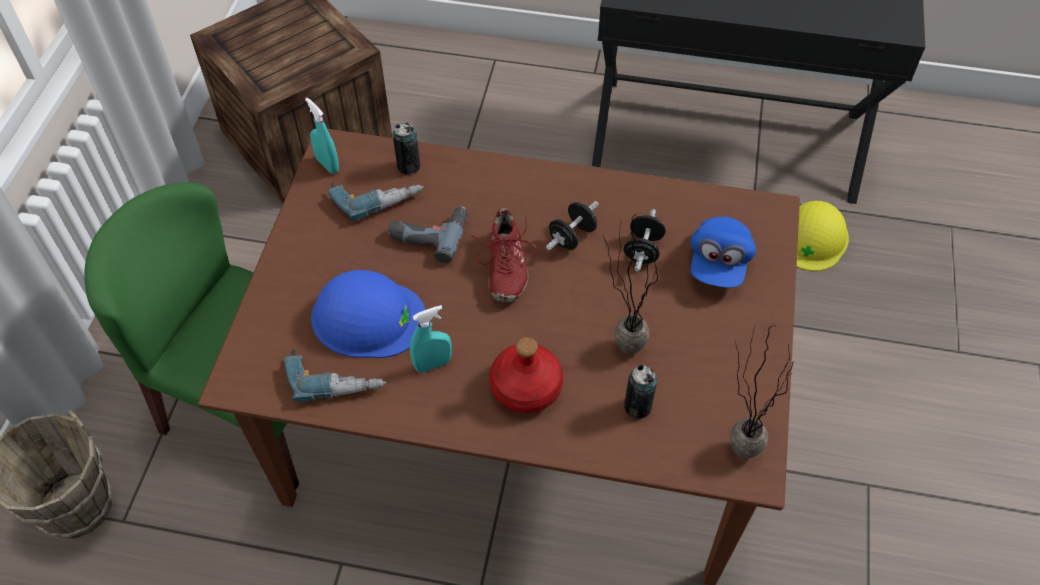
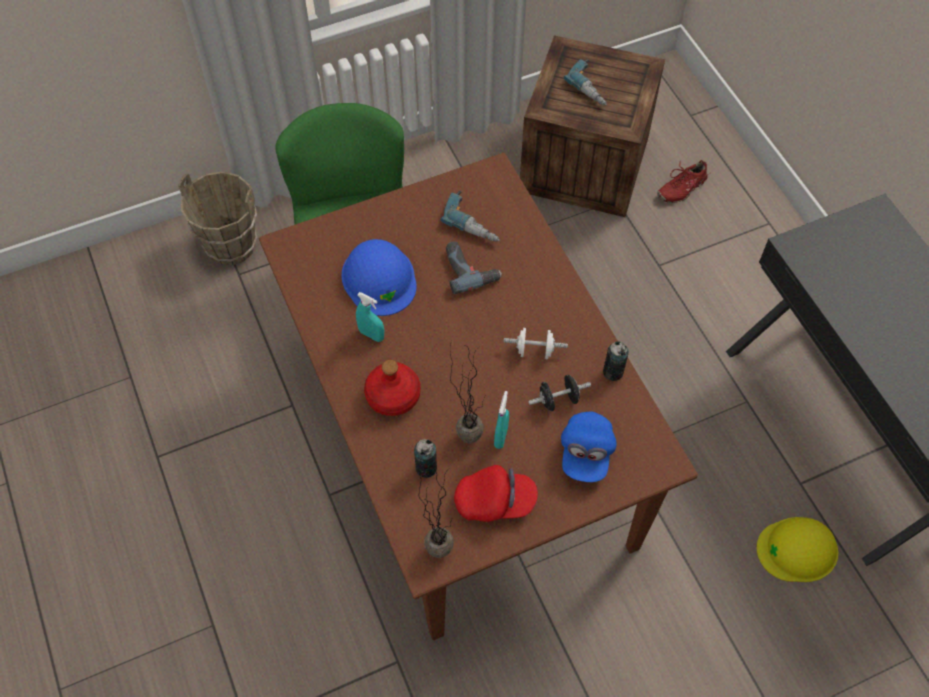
camera: 55 degrees right, 5 degrees up
power drill [284,349,386,402] -> power drill moved to [564,59,607,106]
turquoise spray bottle [305,98,339,174] -> turquoise spray bottle moved to [494,391,509,449]
can [393,123,420,175] -> can moved to [603,341,629,381]
red shoe [471,208,538,303] -> red shoe moved to [657,160,710,203]
black dumbbell [546,201,599,251] -> white dumbbell [504,328,568,359]
blue cap [691,217,756,288] -> blue cap turned 60 degrees counterclockwise [561,411,617,482]
none -> red cap [454,465,538,522]

